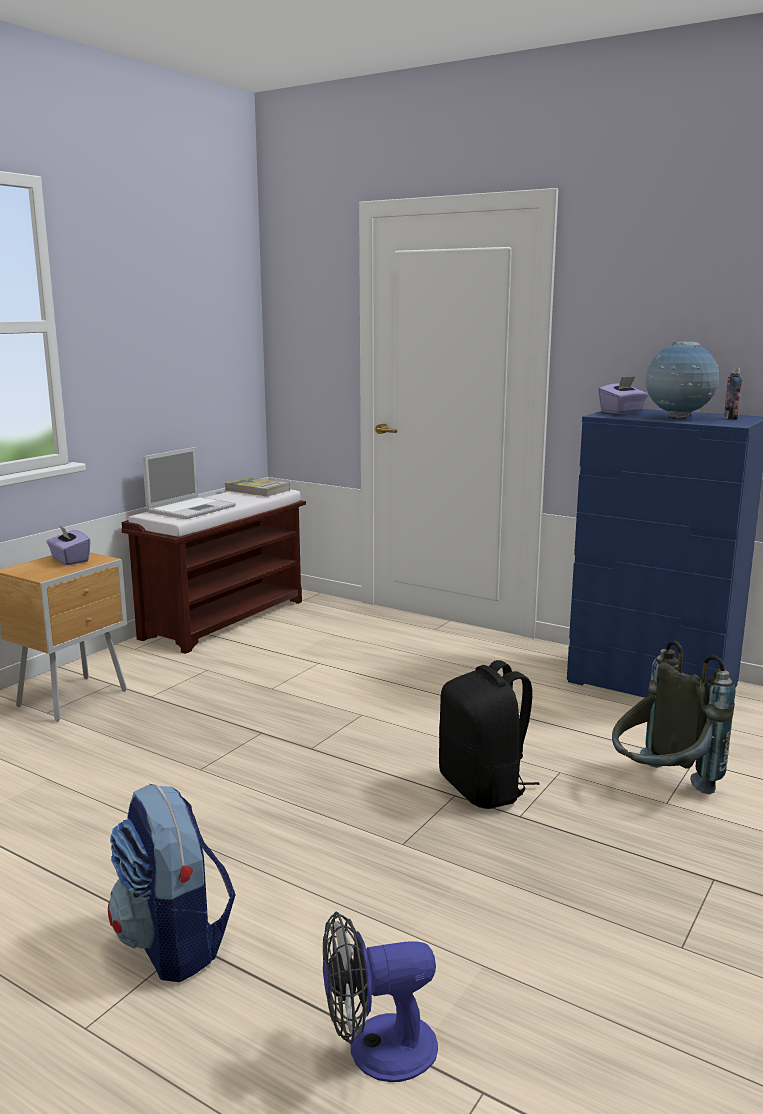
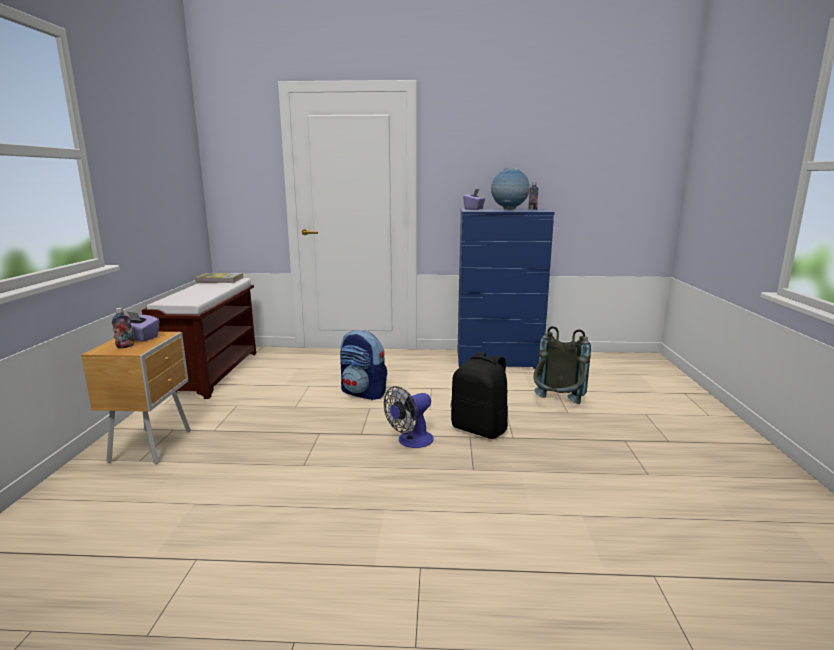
camera: 30 degrees left, 0 degrees up
backpack [108,784,236,982] -> backpack moved to [340,330,387,400]
laptop [142,447,236,519] -> none
fan [323,912,438,1082] -> fan moved to [384,386,434,448]
none -> bottle [112,308,134,349]

